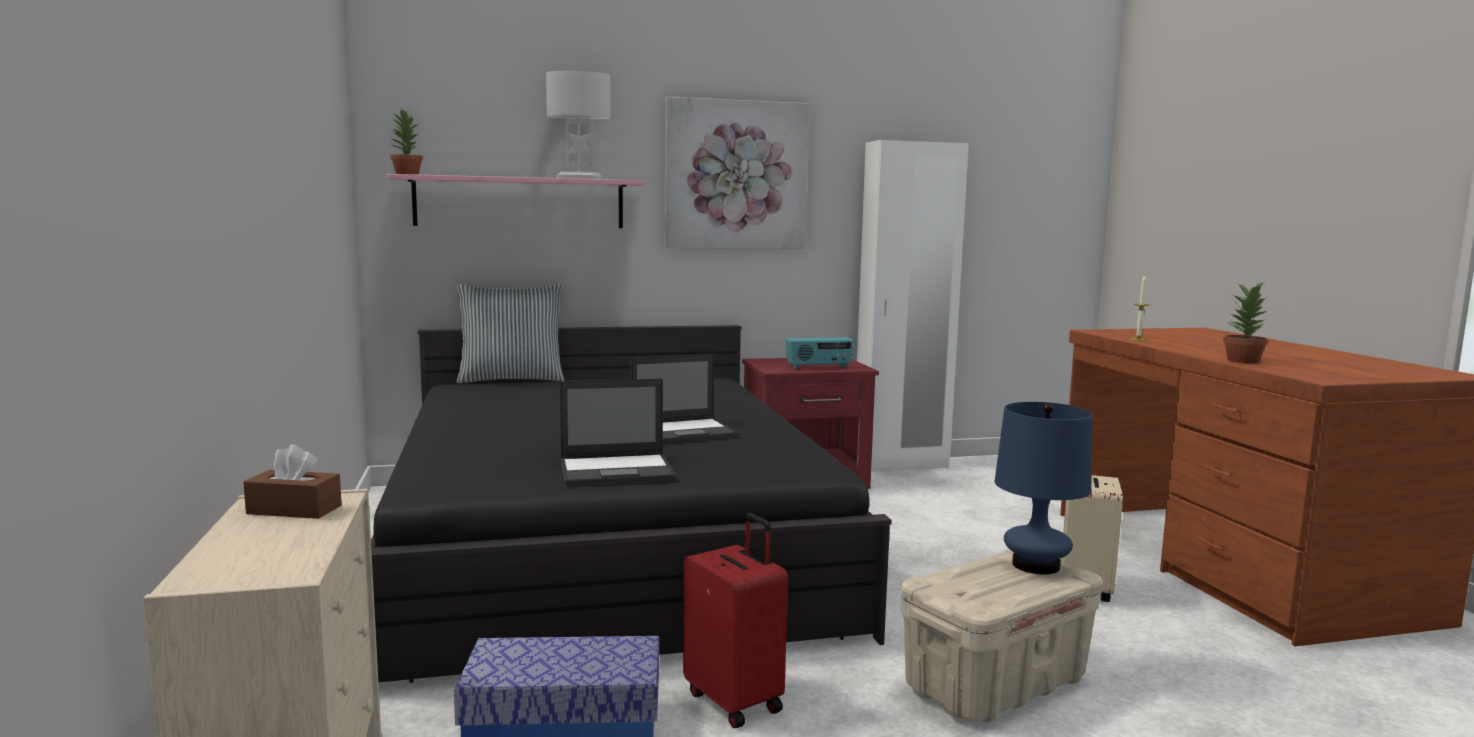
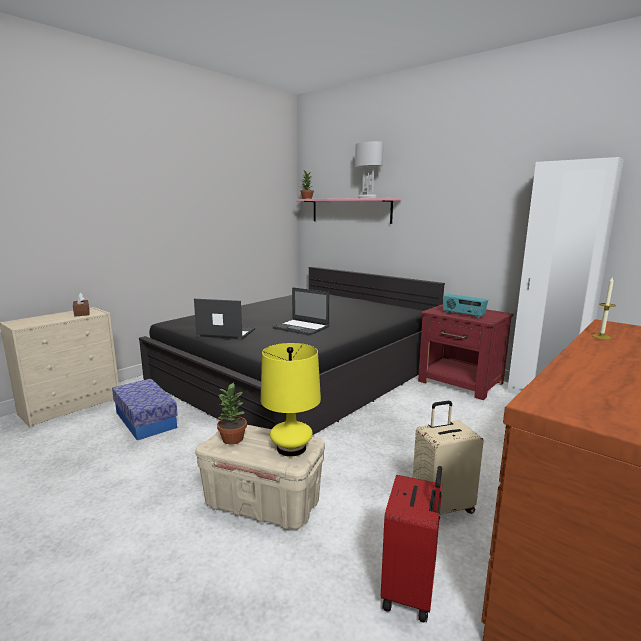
camera: 55 degrees right, 5 degrees up
pillow [457,284,565,384] -> none
laptop [559,378,676,486] -> laptop turned 150 degrees clockwise [194,299,255,340]
picture [665,97,810,249] -> none
red suitcase [683,513,788,728] -> red suitcase moved to [381,466,442,623]
blue table lamp [995,402,1093,575] -> yellow table lamp [261,343,321,457]
potted plant [1223,280,1268,363] -> potted plant moved to [217,381,247,444]

